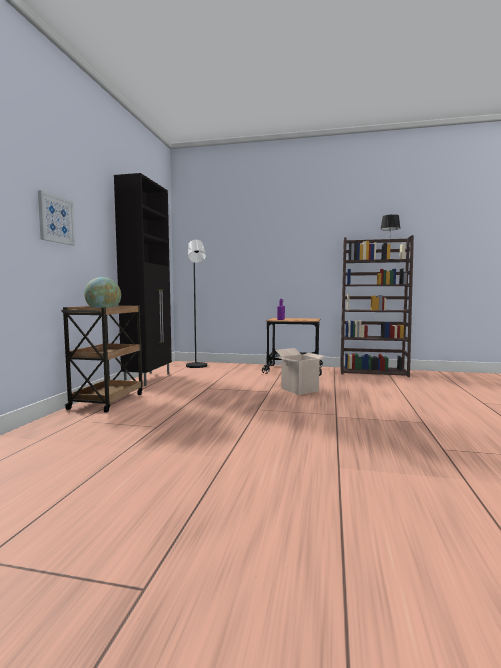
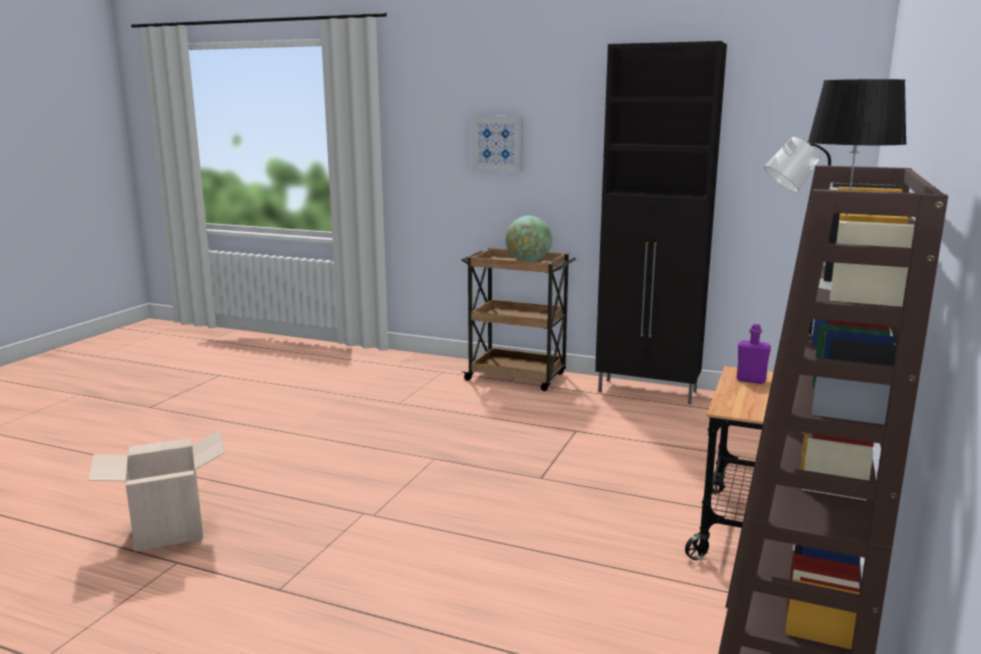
camera: 100 degrees right, 10 degrees up
cardboard box [275,348,325,395] -> cardboard box moved to [89,430,224,552]

